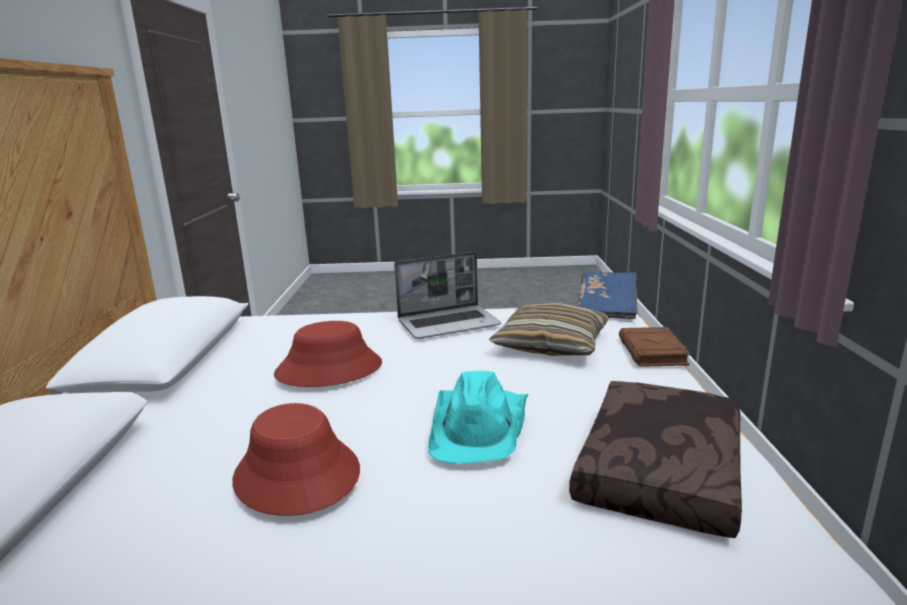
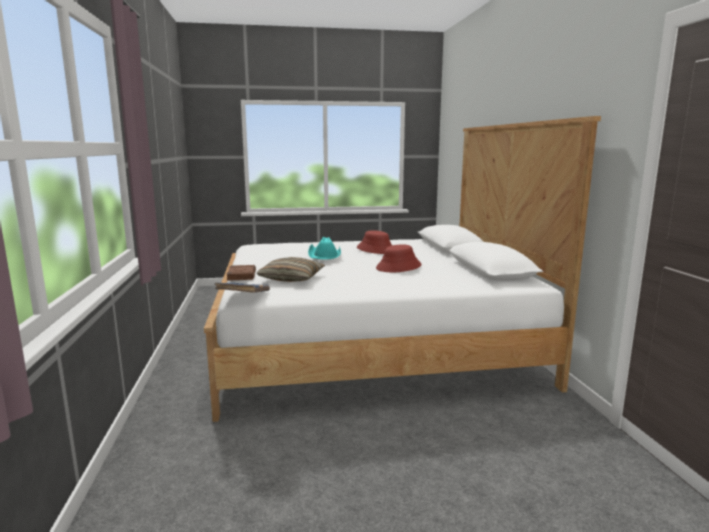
camera: 170 degrees right, 5 degrees down
laptop [394,252,501,339] -> none
brown pillow [569,381,742,538] -> none

